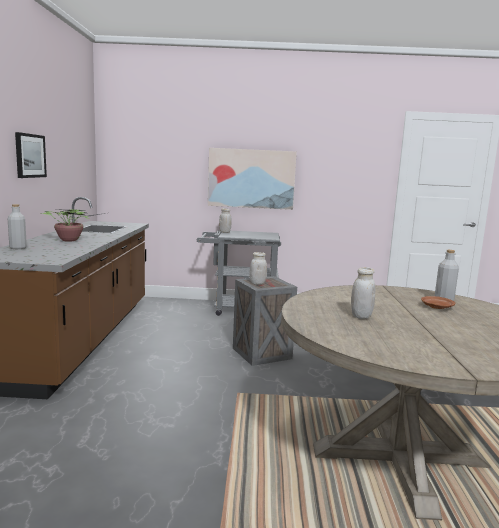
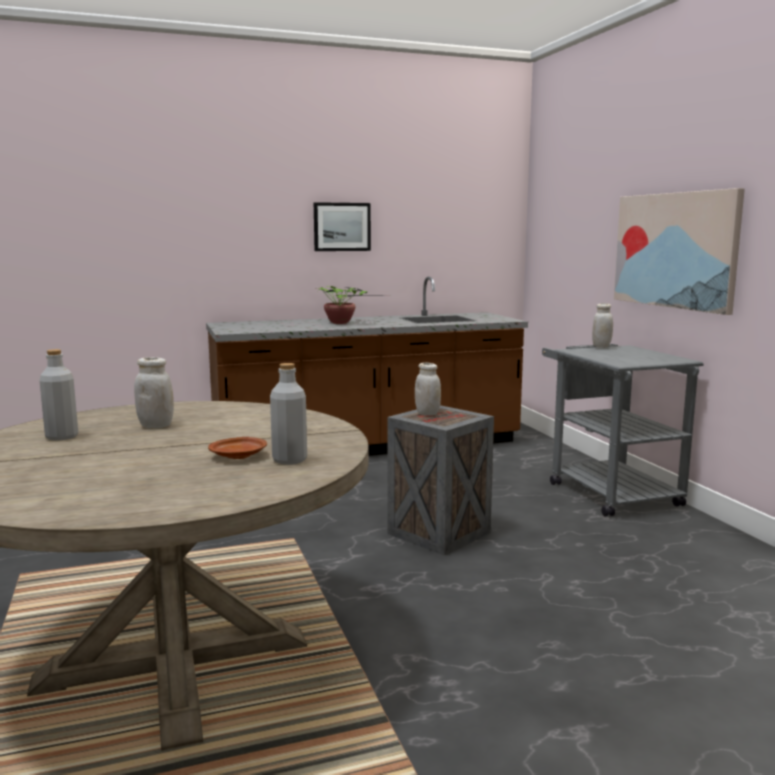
camera: 70 degrees right, 0 degrees up
grey bottle [8,204,27,249] -> grey bottle moved to [40,349,78,441]

